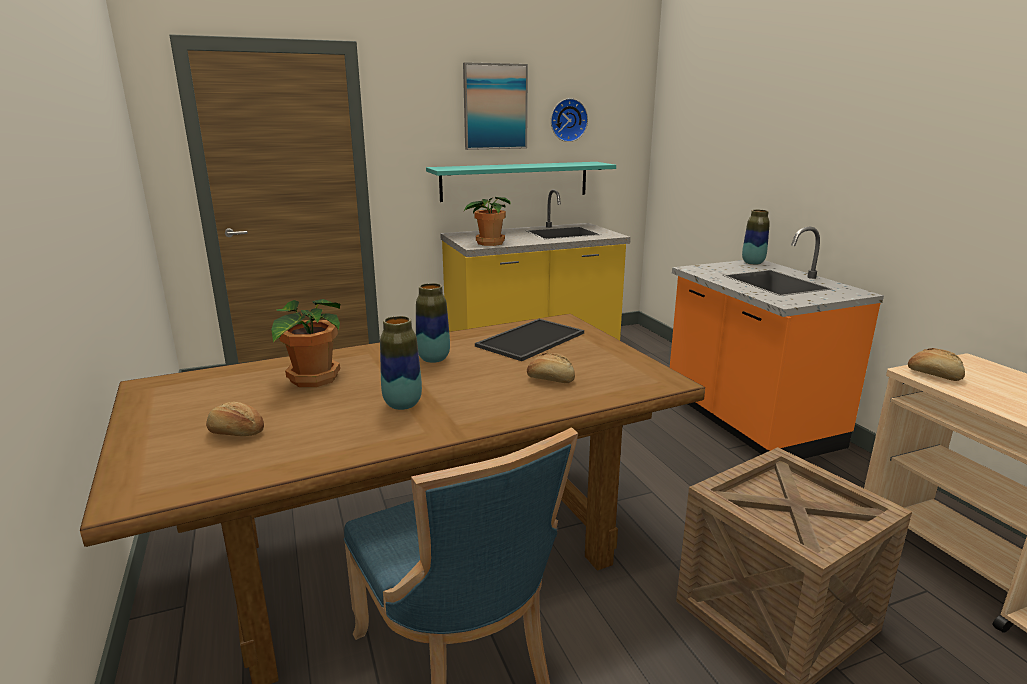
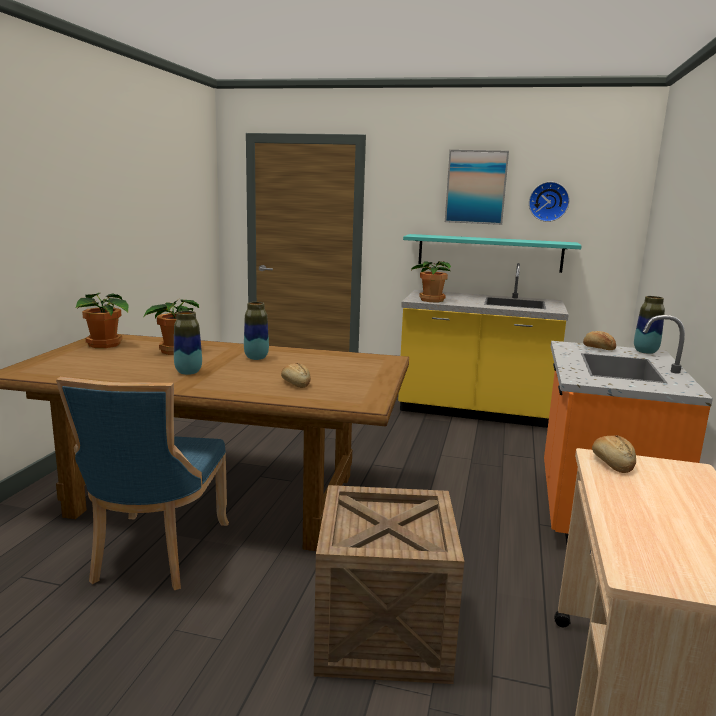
camera: 35 degrees right, 5 degrees down
bread [206,402,264,436] -> bread moved to [583,331,616,350]
tray [475,319,584,361] -> none
none -> potted plant [76,293,128,348]

